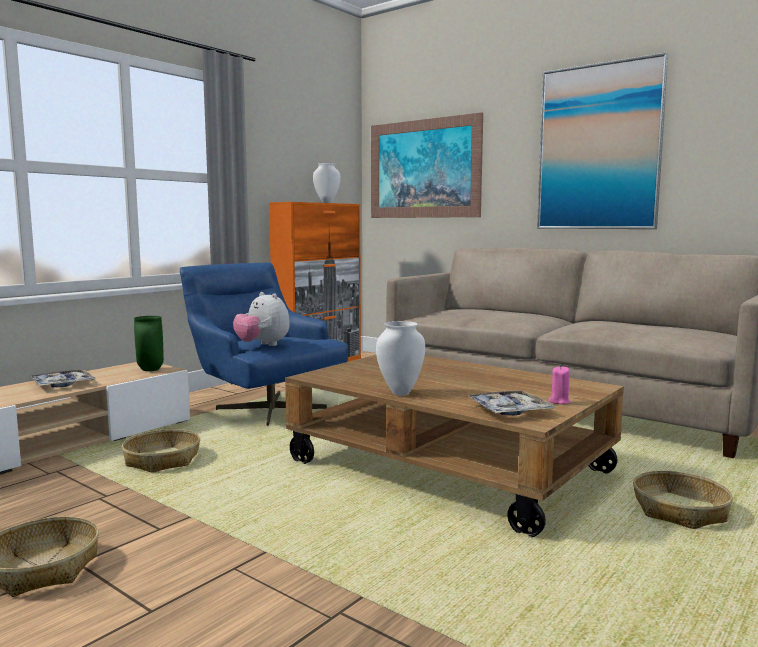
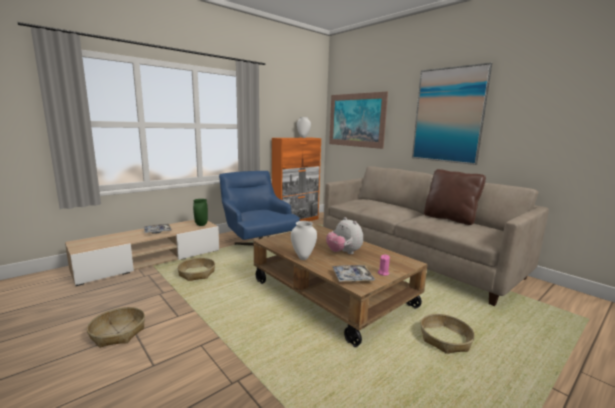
camera: 10 degrees right, 5 degrees up
plush toy [233,292,290,346] -> plush toy moved to [326,217,363,254]
none -> brown pillow [424,169,486,225]

